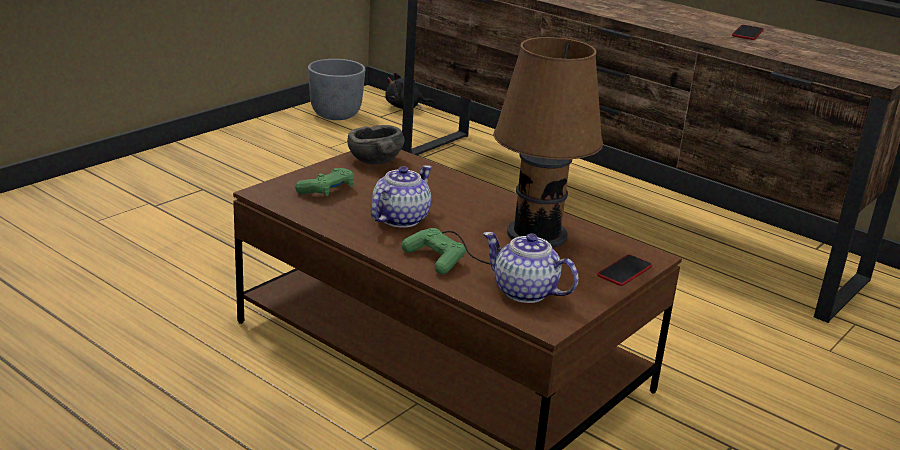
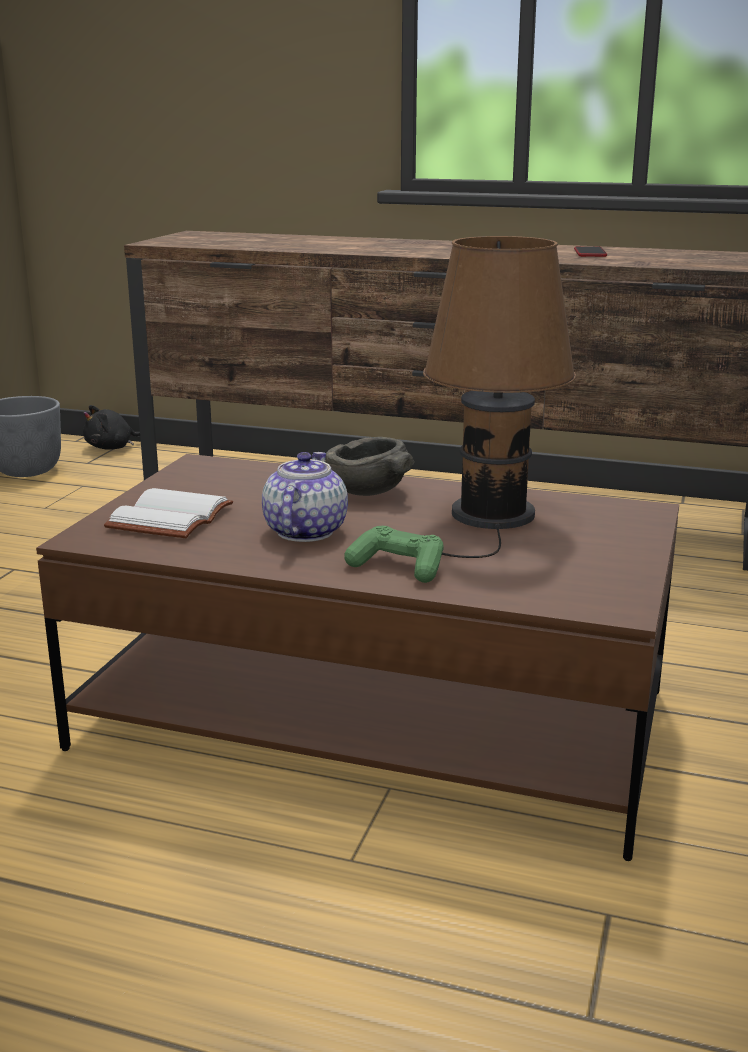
camera: 20 degrees left, 5 degrees down
green game controller [295,168,354,196] -> white book [104,488,233,538]
grey bowl [347,125,405,164] -> grey bowl moved to [325,437,415,496]
teapot [483,232,579,303] -> none
phone [597,255,652,286] -> none

